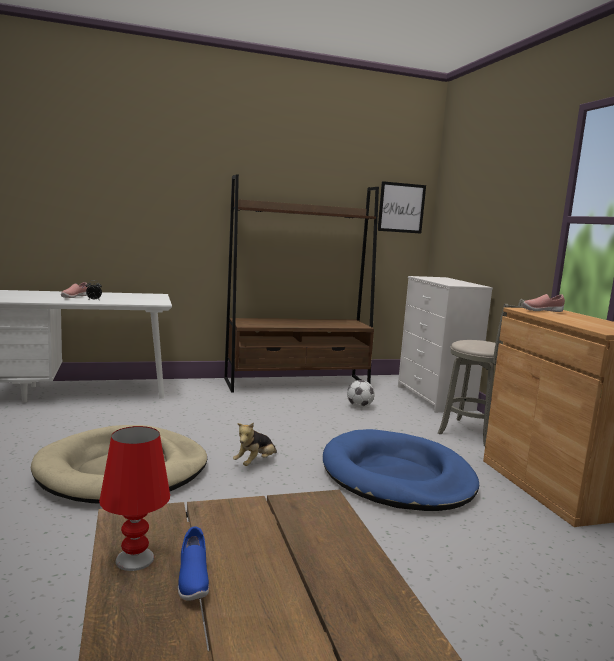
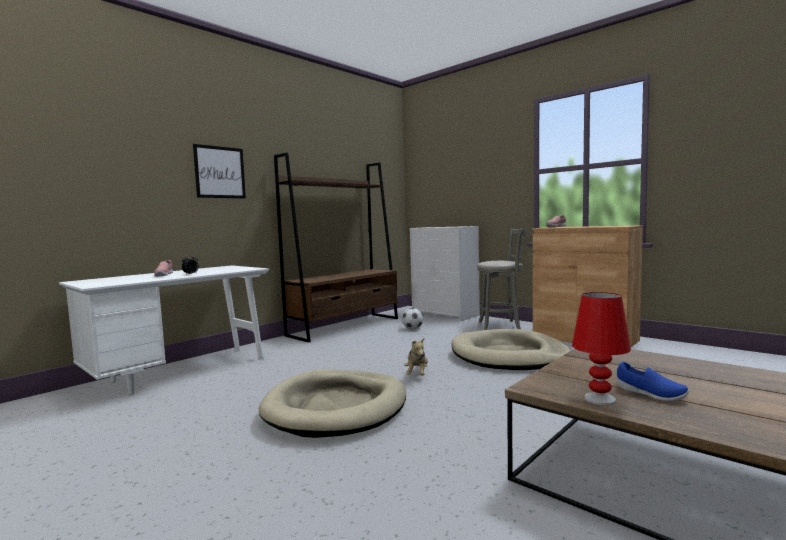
camera: 30 degrees left, 5 degrees down
blue dog bed [323,429,479,511] -> beige dog bed [452,329,571,370]
picture [378,181,426,234] -> picture moved to [193,144,246,199]

